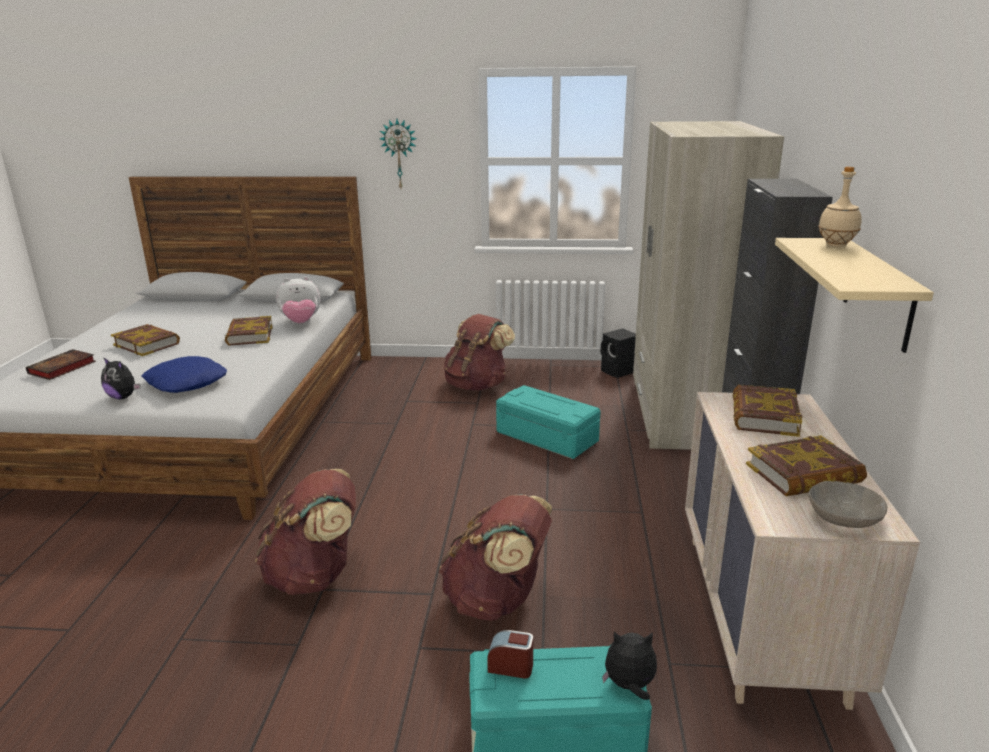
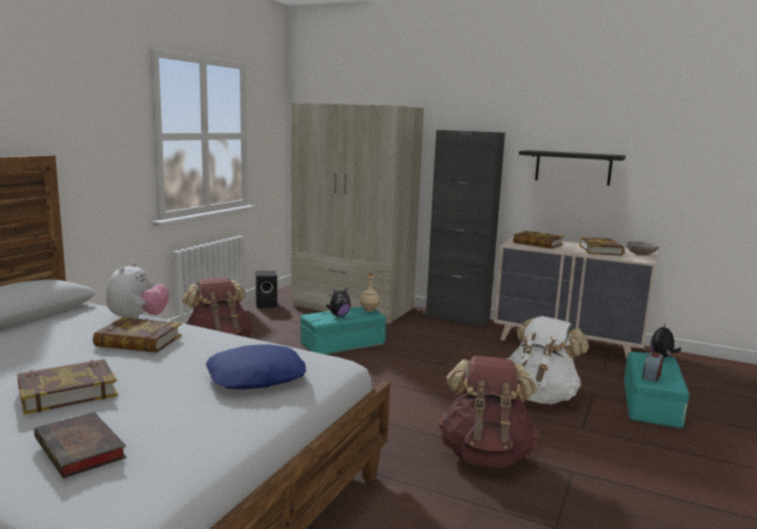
camera: 70 degrees left, 10 degrees down
plush toy [101,357,141,399] -> plush toy moved to [326,287,351,317]
wall clock [380,119,417,188] -> none
brown backpack [439,494,552,621] -> white backpack [506,316,589,404]
beige shelf [775,238,934,353] -> black shelf [519,150,626,186]
beige bottle [818,166,862,247] -> beige bottle moved to [360,273,379,312]

